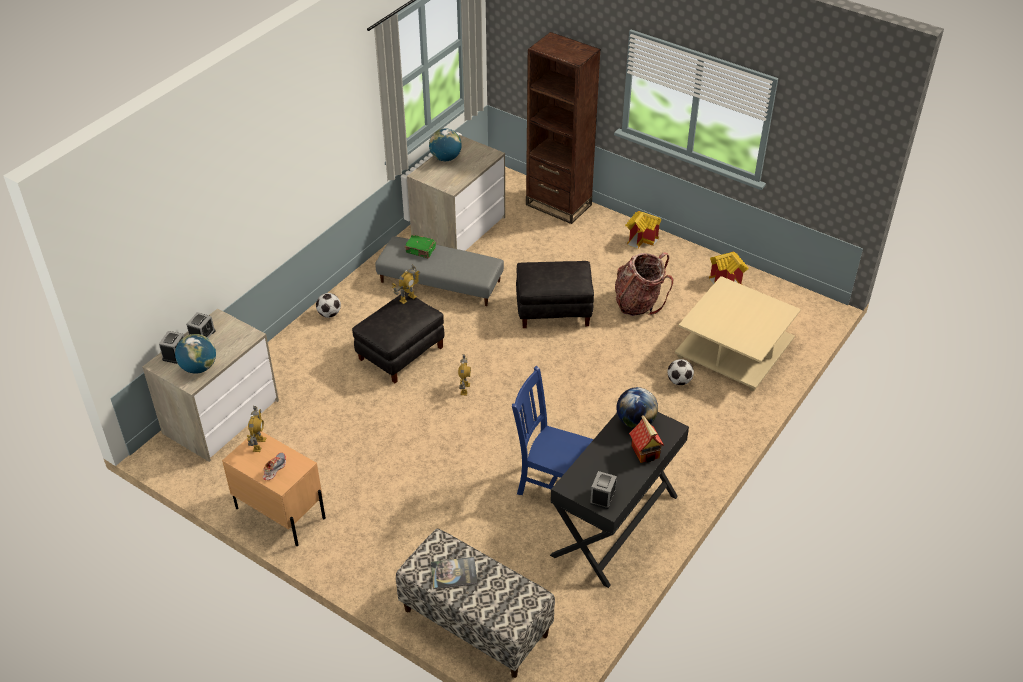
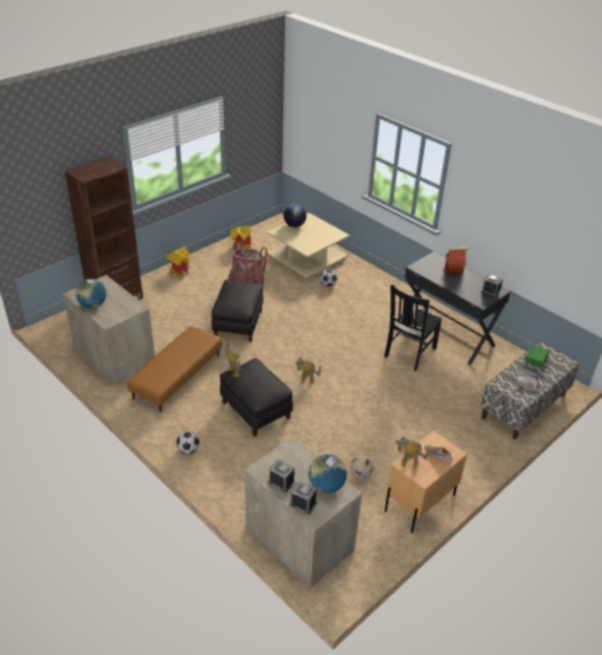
camera: 80 degrees left, 5 degrees down
grey ottoman [375,236,504,306] -> brown ottoman [127,326,222,412]
green book [404,235,436,258] -> green book moved to [525,345,550,368]
blue chair [512,366,594,495] -> black chair [384,284,442,371]
globe [616,387,658,429] -> globe moved to [284,204,307,227]
none -> football [350,455,374,479]

